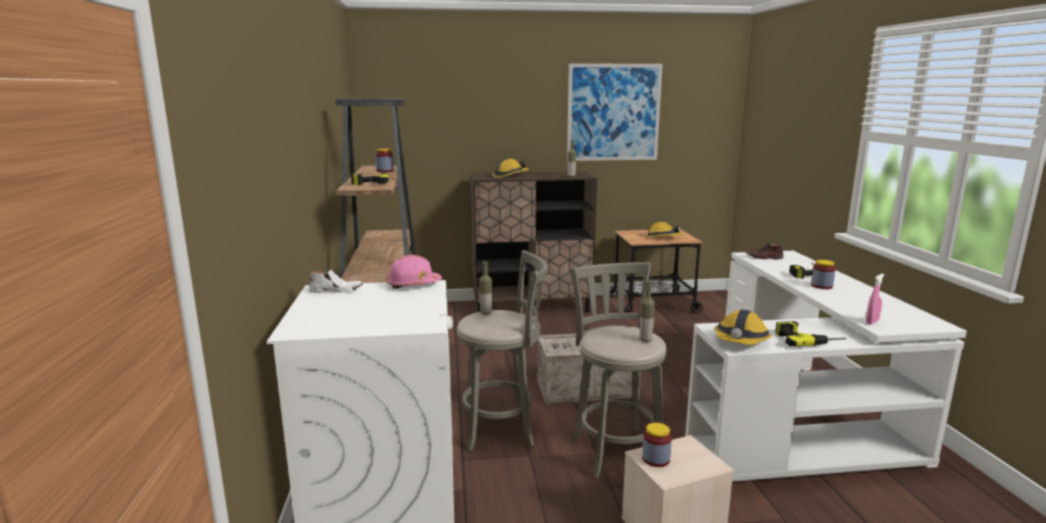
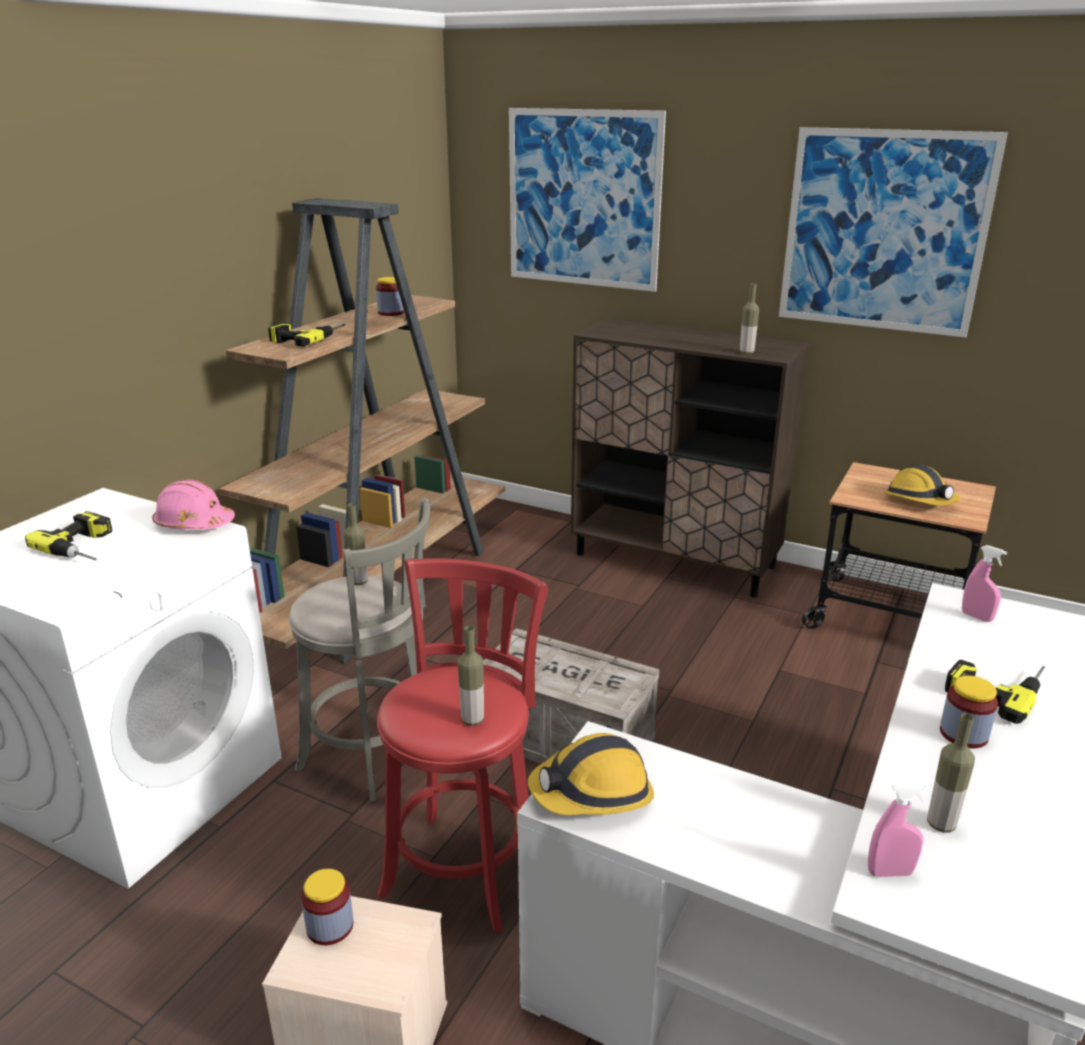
camera: 35 degrees right, 10 degrees up
white shoe [309,269,363,293] -> none
hard hat [492,158,529,178] -> none
grey stool [570,262,667,479] -> red stool [377,558,548,934]
brown shoe [745,243,783,259] -> pink spray bottle [962,545,1007,622]
power drill [775,321,847,347] -> power drill moved to [25,511,112,561]
none -> picture [509,108,666,292]
none -> bottle [927,713,975,833]

